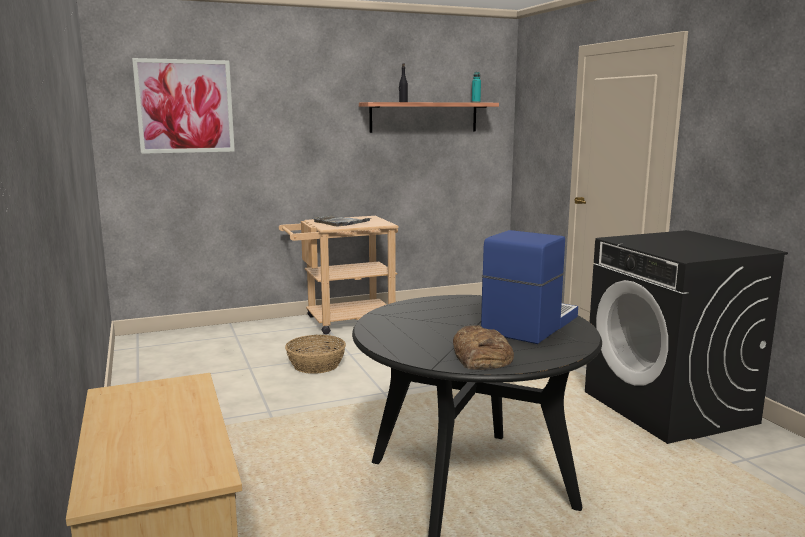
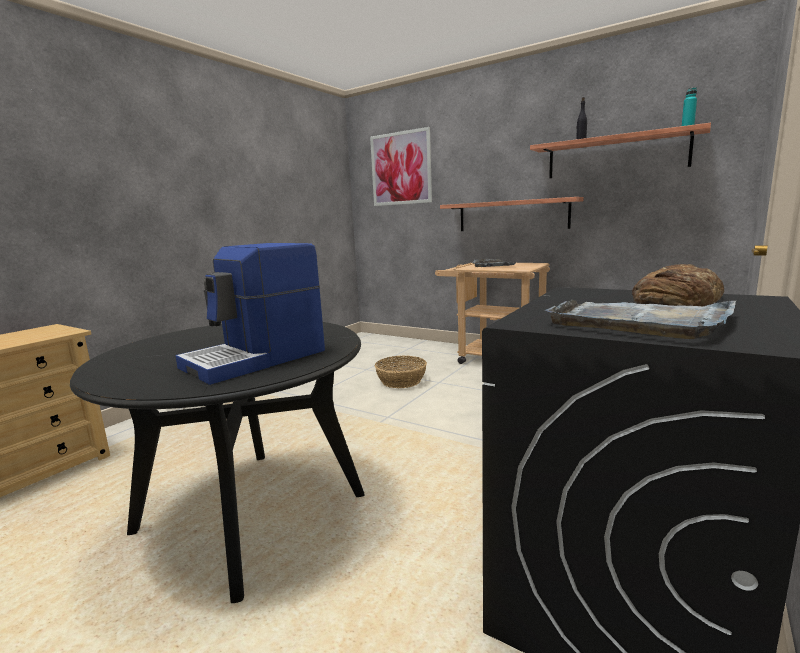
camera: 55 degrees right, 0 degrees up
bread [453,325,514,370] -> bread moved to [632,264,724,306]
coffee machine [481,230,578,344] -> coffee machine turned 135 degrees clockwise [176,243,325,385]
none -> shelf [440,197,584,231]
none -> grey tray [545,299,737,339]

